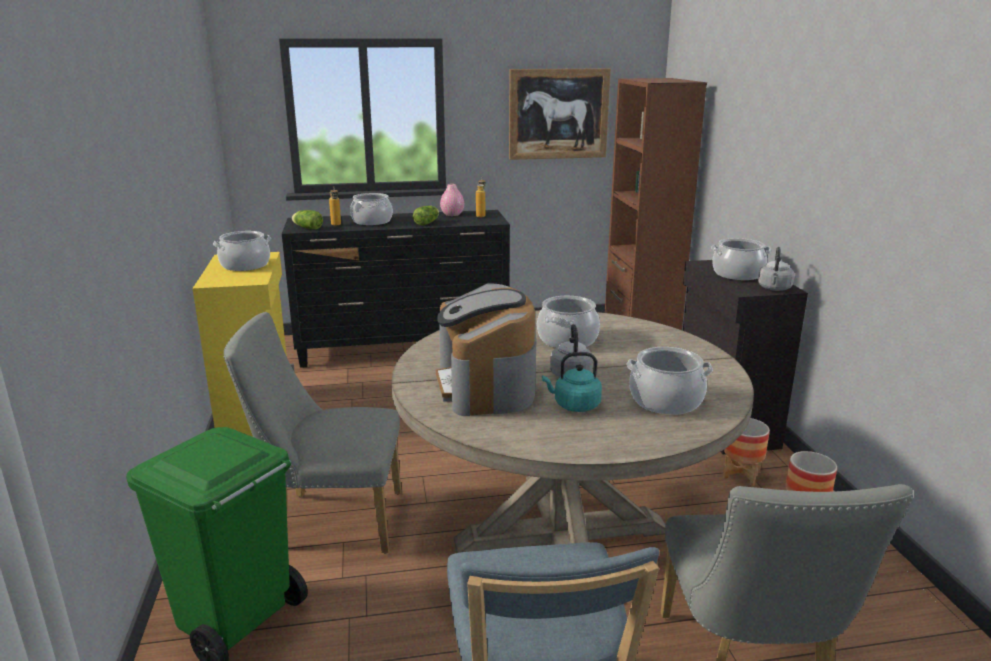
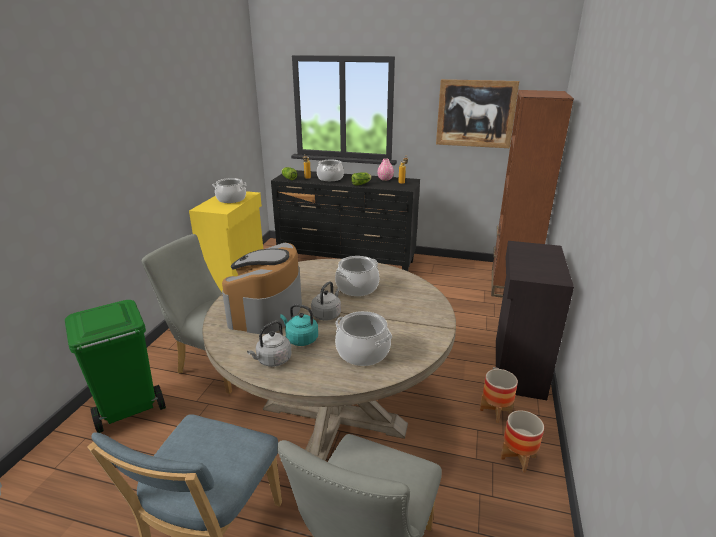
camera: 25 degrees right, 5 degrees up
cooking pot [711,238,772,280] -> none
grey kettle [758,247,795,291] -> grey kettle moved to [247,321,292,367]

